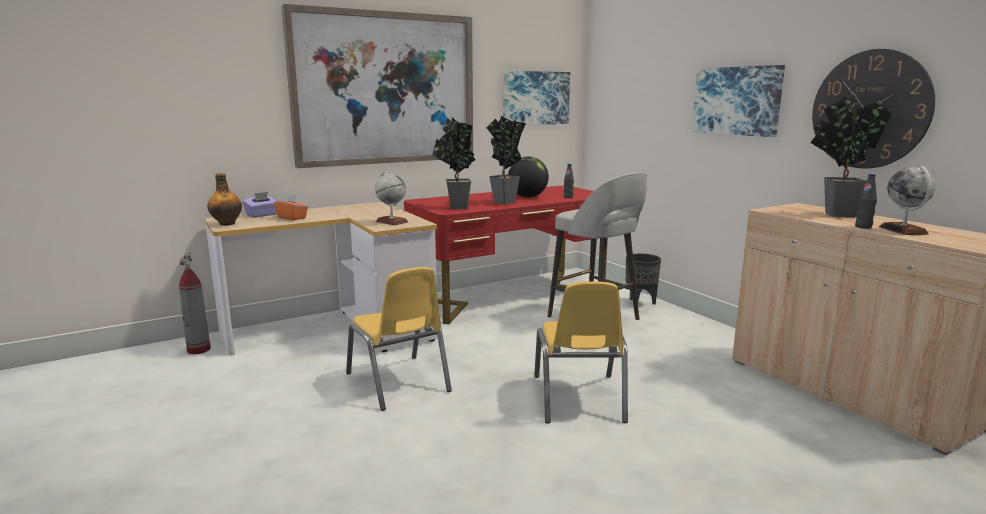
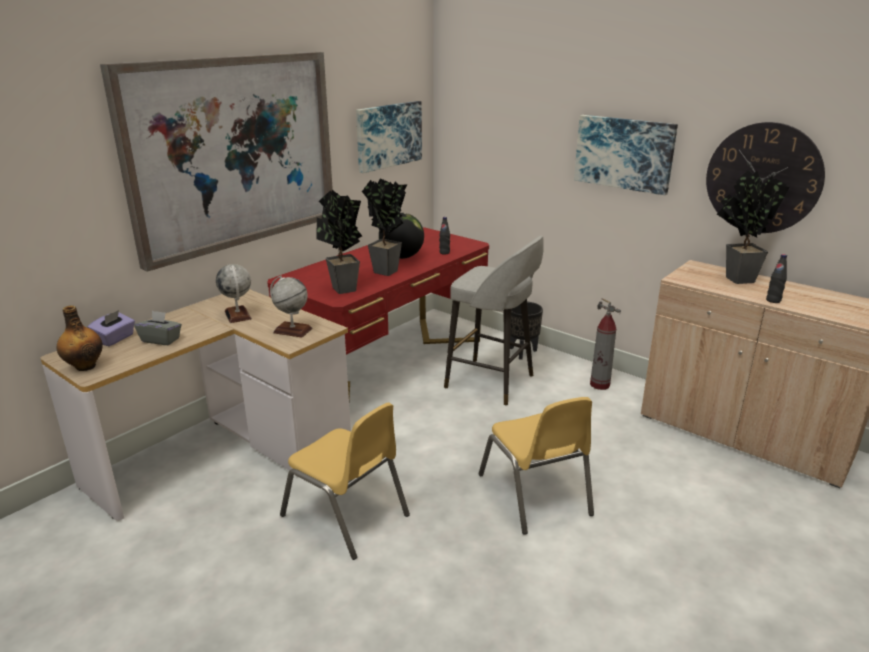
camera: 20 degrees left, 10 degrees up
fire extinguisher [179,252,211,354] -> fire extinguisher moved to [590,298,621,390]
orange tissue box [274,193,308,220] -> grey tissue box [134,310,182,345]
globe [879,166,936,235] -> globe moved to [216,264,252,323]

